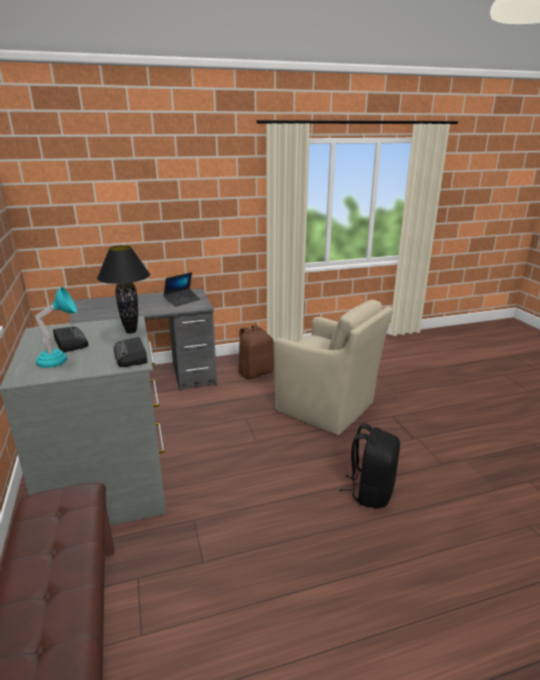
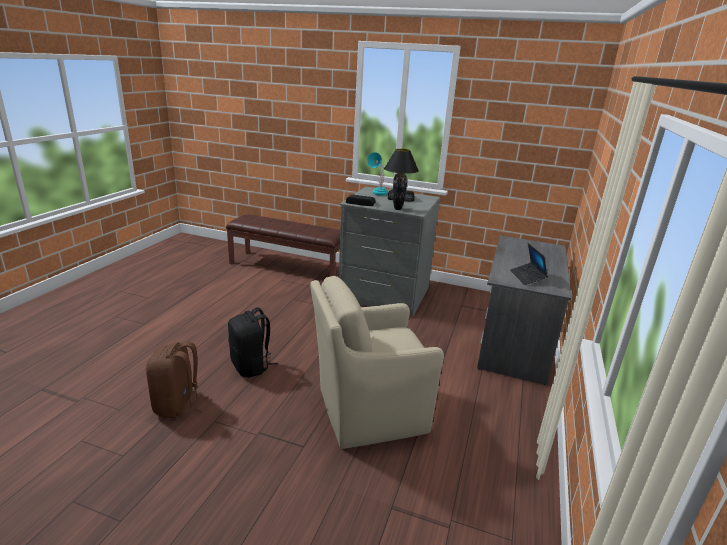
camera: 125 degrees right, 0 degrees up
brown backpack [238,324,274,379] -> brown backpack moved to [146,342,209,418]

